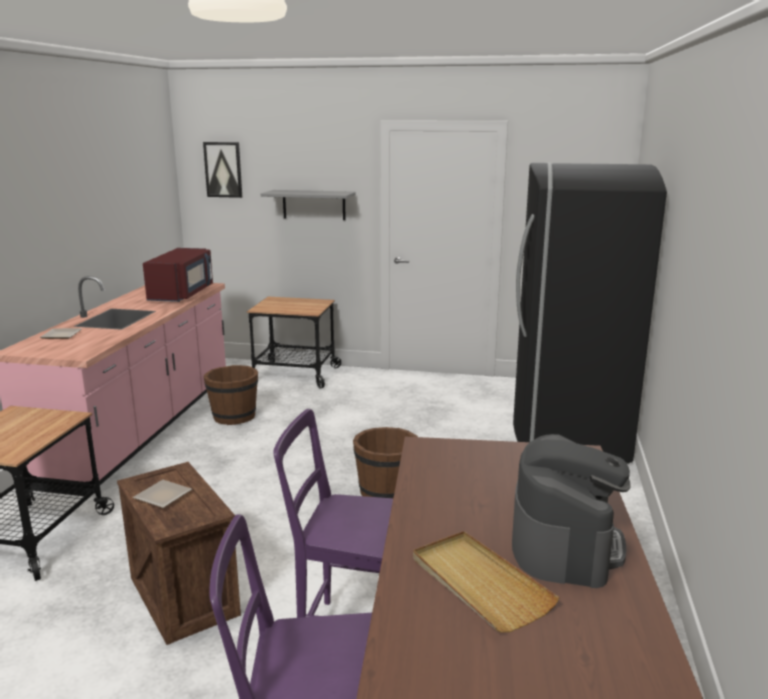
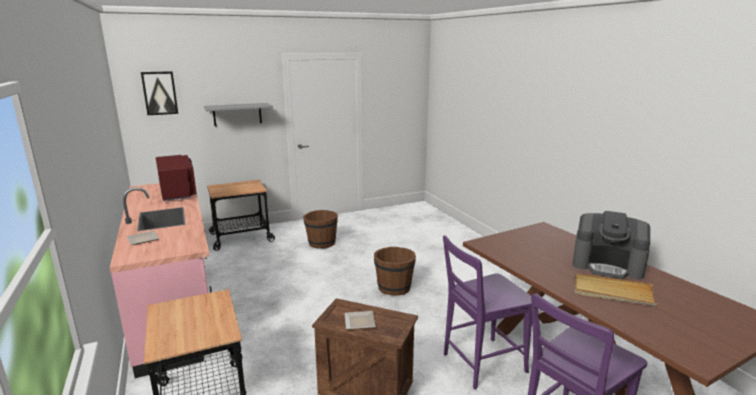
camera: 35 degrees left, 0 degrees up
brown bucket [203,365,258,425] -> brown bucket moved to [303,210,338,249]
coffee machine [512,434,631,588] -> coffee machine turned 135 degrees clockwise [572,211,650,279]
black fridge [513,162,667,464] -> none

